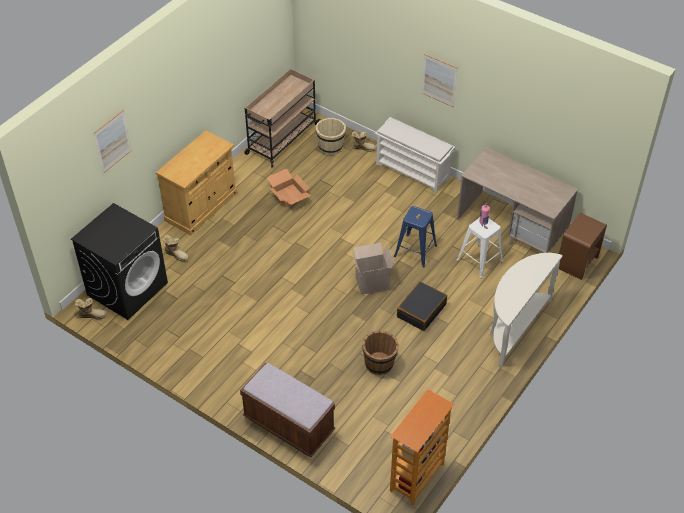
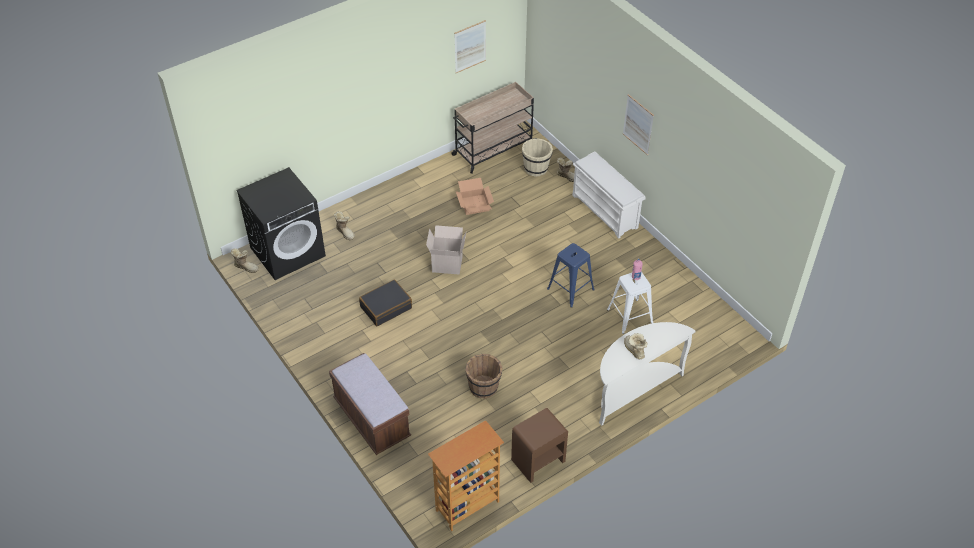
camera: 20 degrees right, 0 degrees up
picture [94,110,132,174] -> picture moved to [454,20,486,73]
beige cabinet [156,130,237,235] -> none
cardboard box [352,243,394,295] -> cardboard box moved to [426,225,466,275]
black suitcase [397,281,447,331] -> black suitcase moved to [359,279,412,326]
beige desk [457,148,578,253] -> none
brown nightstand [559,213,607,280] -> brown nightstand moved to [511,408,568,483]
none -> boot [624,333,647,359]

